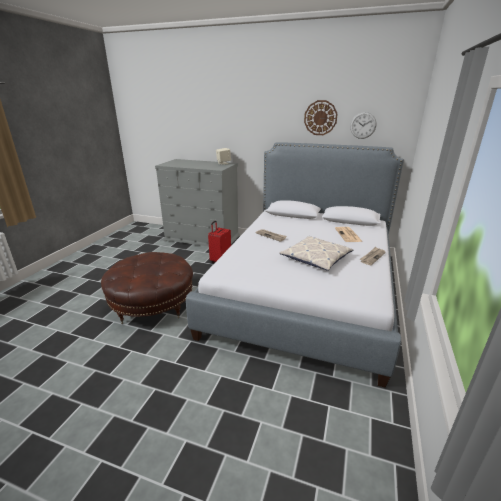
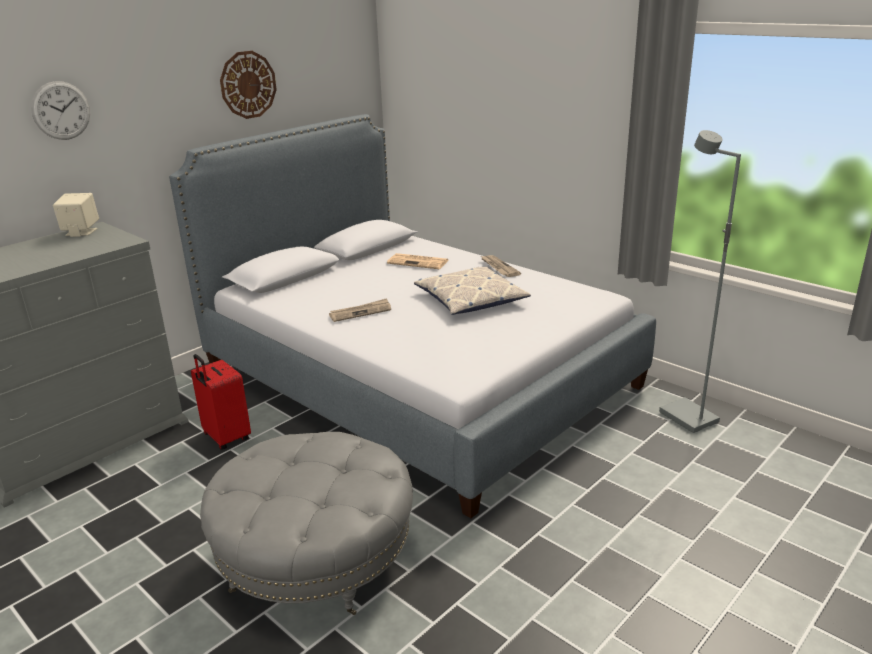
camera: 65 degrees left, 0 degrees up
brown ottoman [101,252,193,324] -> grey ottoman [200,432,413,615]
wall clock [350,112,376,139] -> wall clock moved to [31,81,90,140]
none -> grey floor lamp [659,130,741,433]

